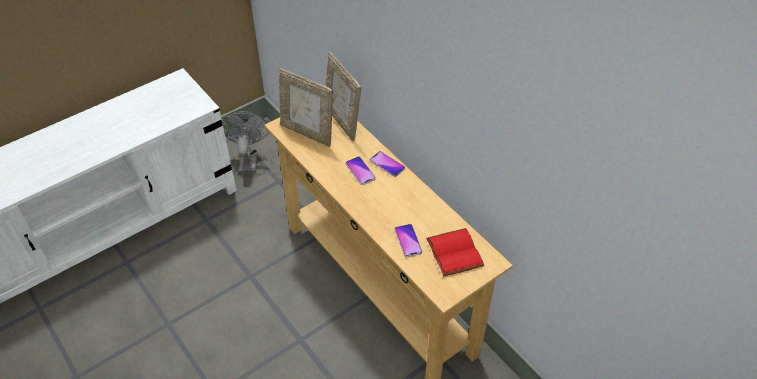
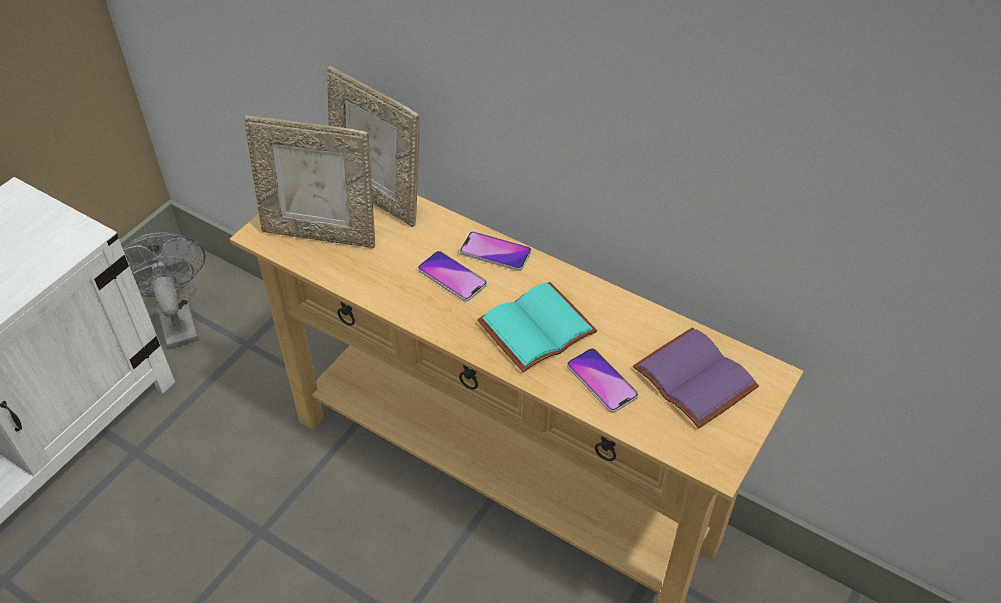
camera: 20 degrees left, 0 degrees up
red book [426,228,484,277] -> purple book [633,328,759,428]
none -> turquoise book [477,282,597,372]

